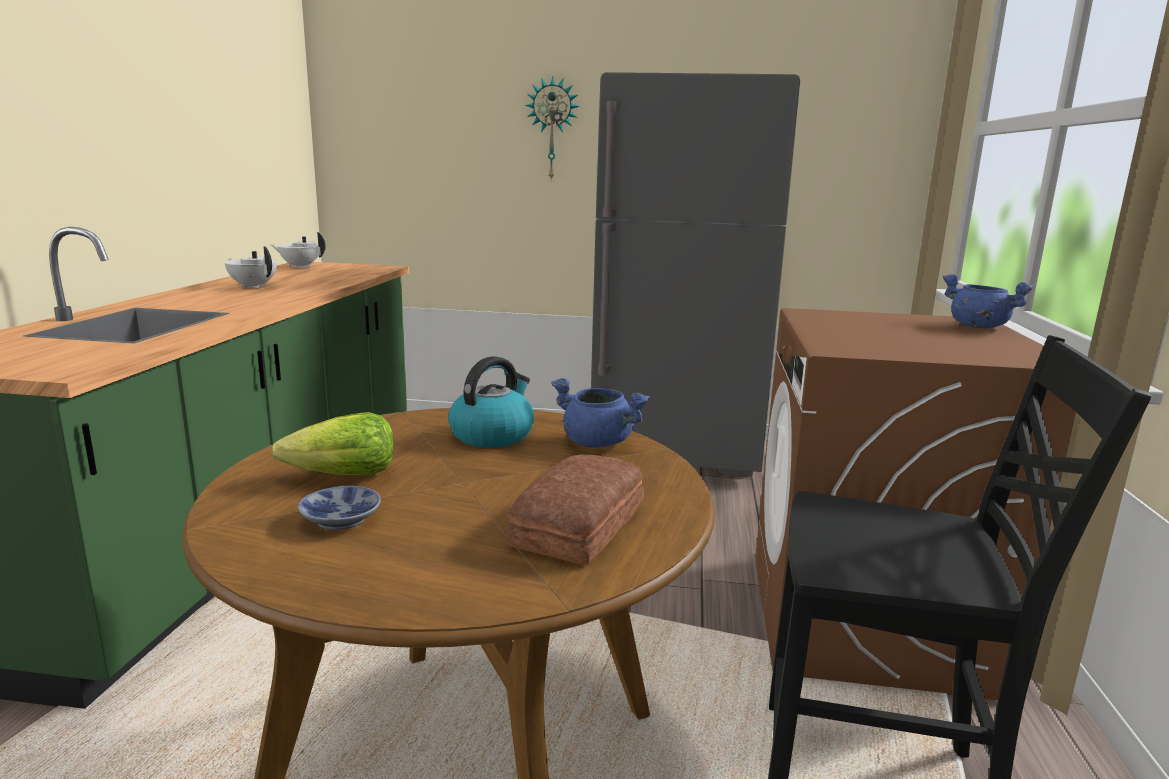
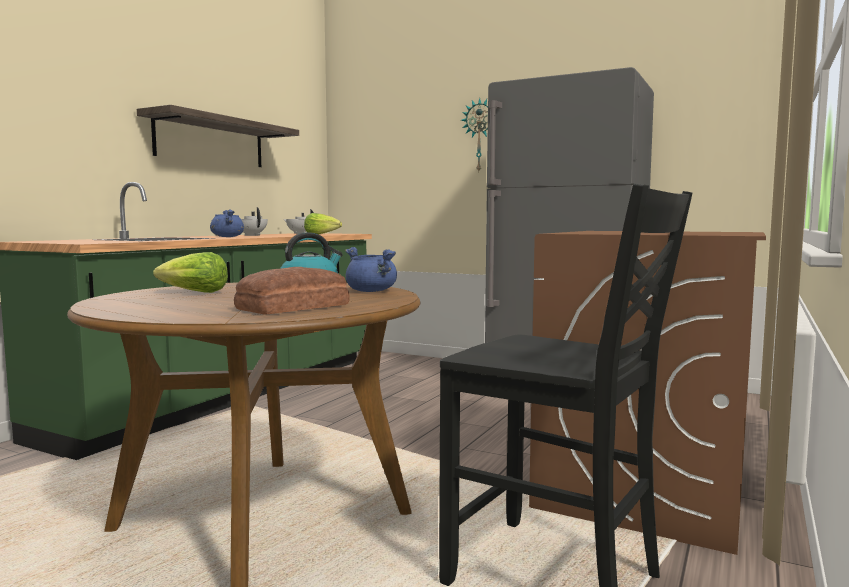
camera: 20 degrees right, 10 degrees down
bowl [298,486,381,530] -> none
blue cooking pot [943,274,1033,328] -> blue cooking pot moved to [210,209,244,237]
none -> shelf [137,105,299,167]
none -> lettuce [304,213,342,234]

